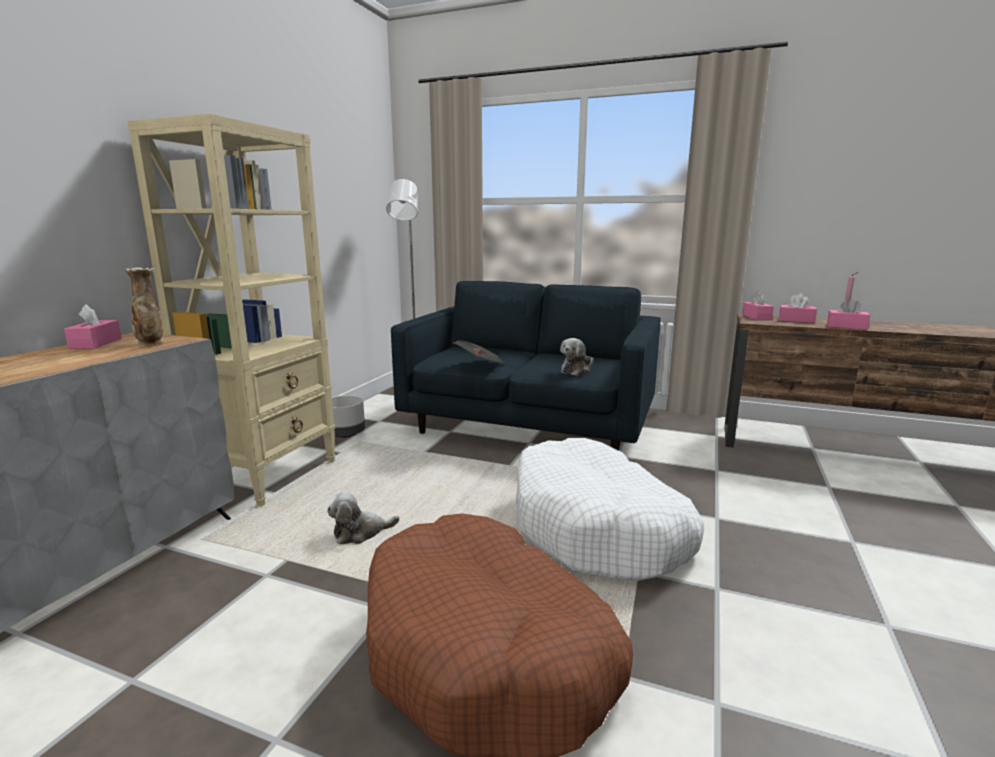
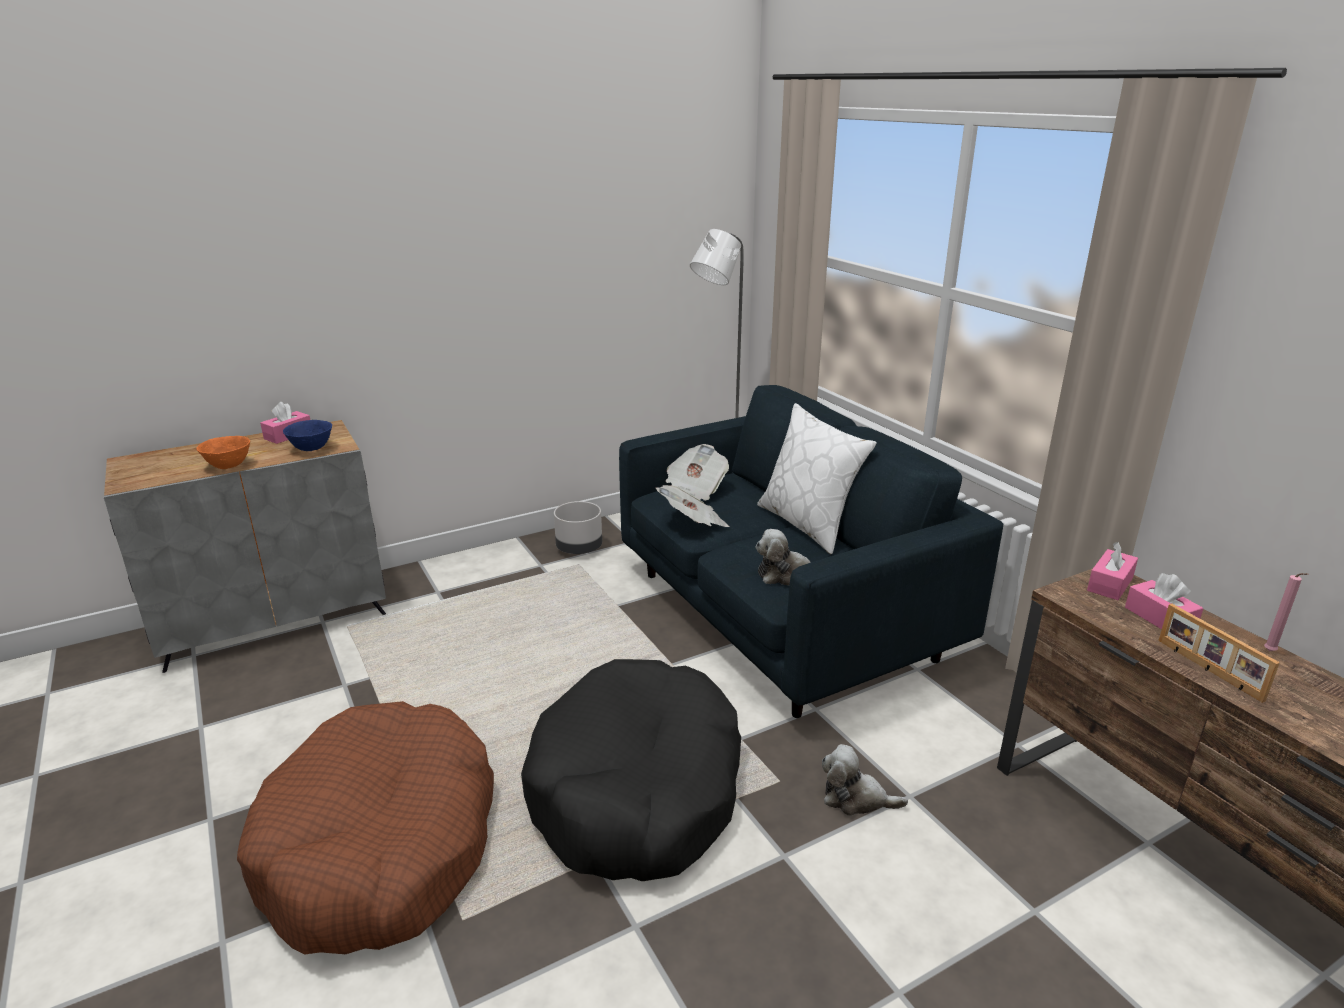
camera: 40 degrees right, 10 degrees up
vase [124,268,163,347] -> blue bowl [283,420,332,451]
beige bookcase [127,113,336,507] -> none
plush toy [327,492,400,544] -> plush toy moved to [822,744,908,816]
white dog bed [516,438,704,581] -> black dog bed [521,659,741,881]
pink tissue box [827,298,870,329] -> picture frame [1158,604,1280,703]
none -> orange bowl [196,436,250,469]
none -> newspaper [666,444,729,501]
none -> white pillow [757,403,876,555]

